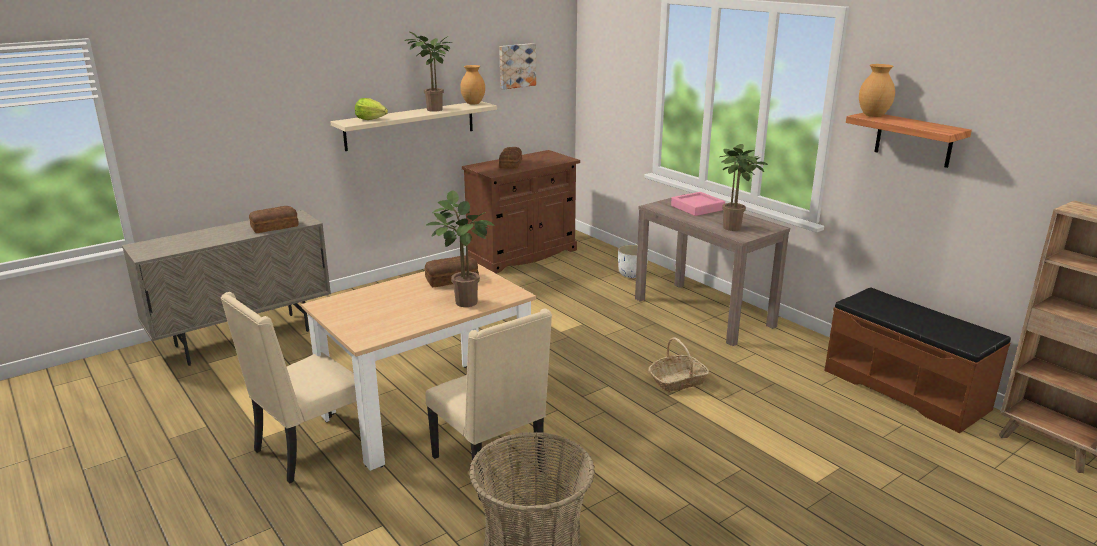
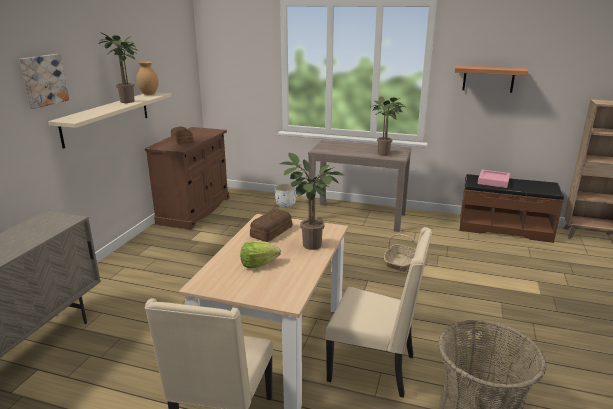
camera: 35 degrees left, 0 degrees up
bread [249,206,299,233] -> none
lettuce [355,98,388,120] -> lettuce moved to [240,241,281,269]
picture [499,43,536,90] -> picture moved to [20,54,69,109]
pink tray [671,192,725,216] -> pink tray moved to [478,170,510,188]
brown vase [859,64,895,117] -> none

